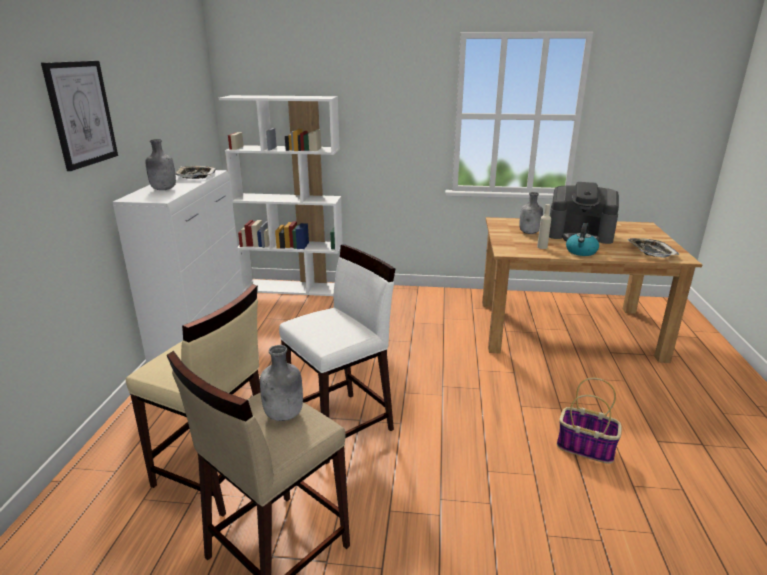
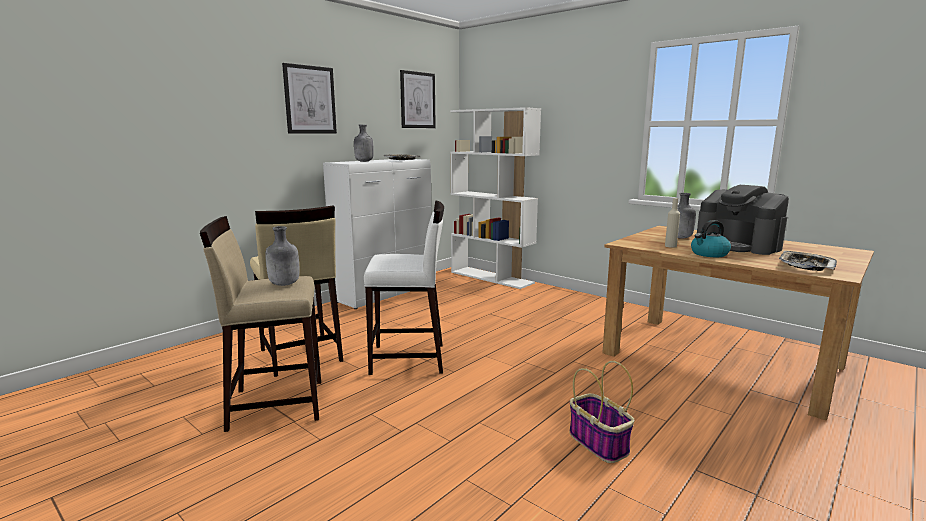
camera: 35 degrees right, 10 degrees down
none -> picture [400,70,436,128]

